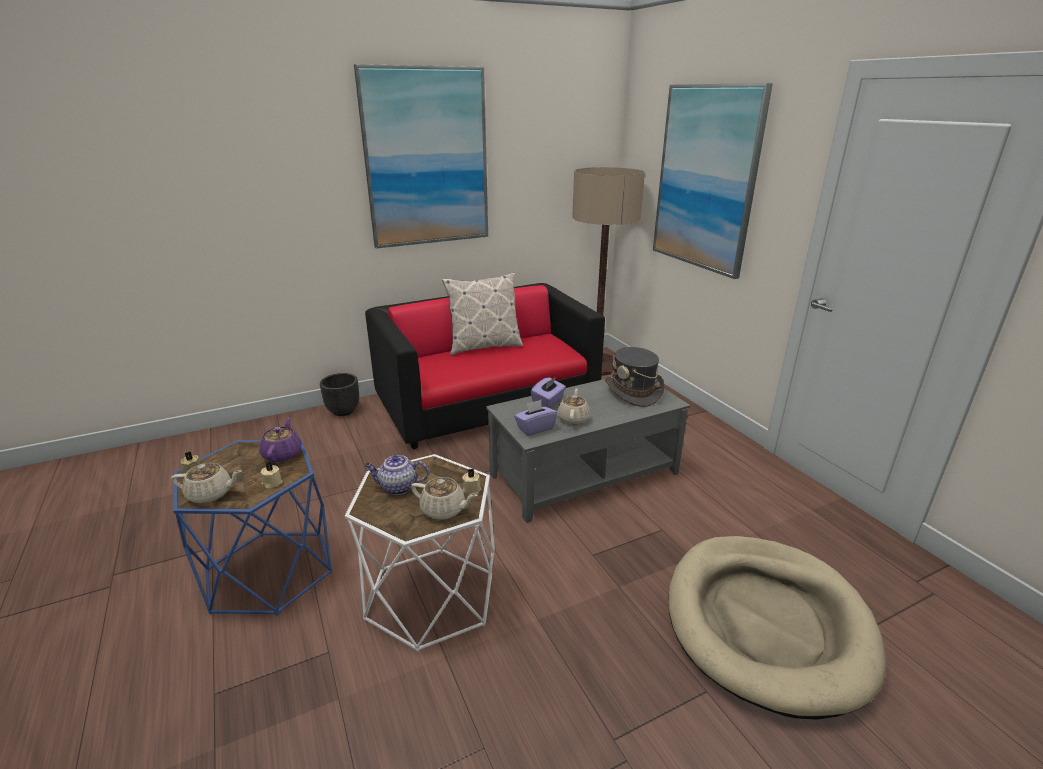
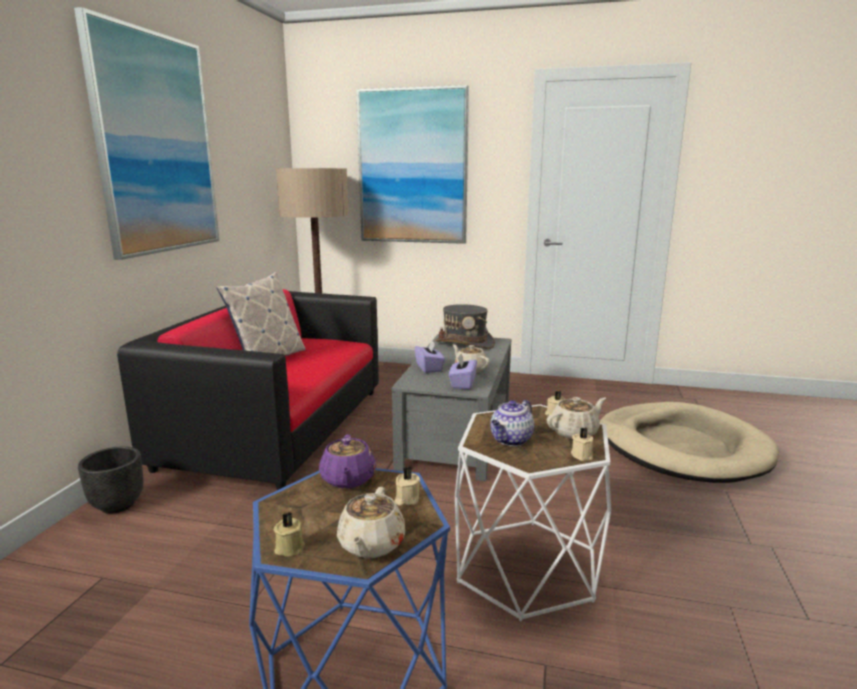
camera: 50 degrees left, 10 degrees down
beige teapot [171,463,242,504] -> beige teapot turned 150 degrees clockwise [337,487,405,558]
purple teapot [259,417,302,462] -> purple teapot turned 135 degrees counterclockwise [319,435,376,488]
none -> beige candle [571,427,593,461]

